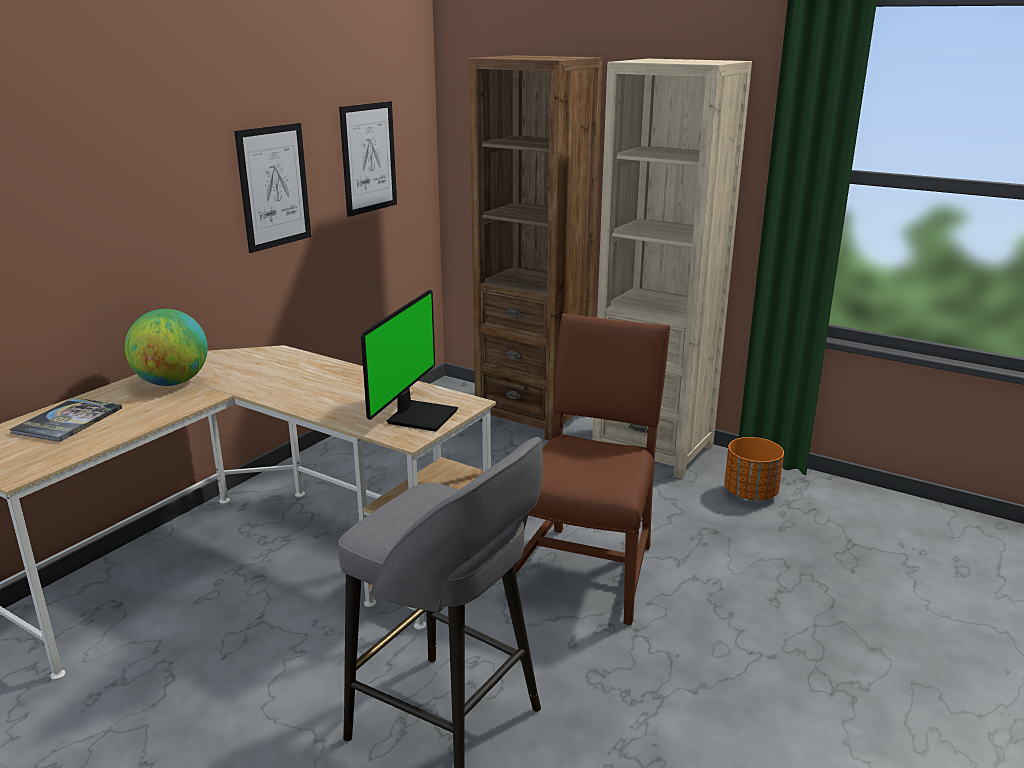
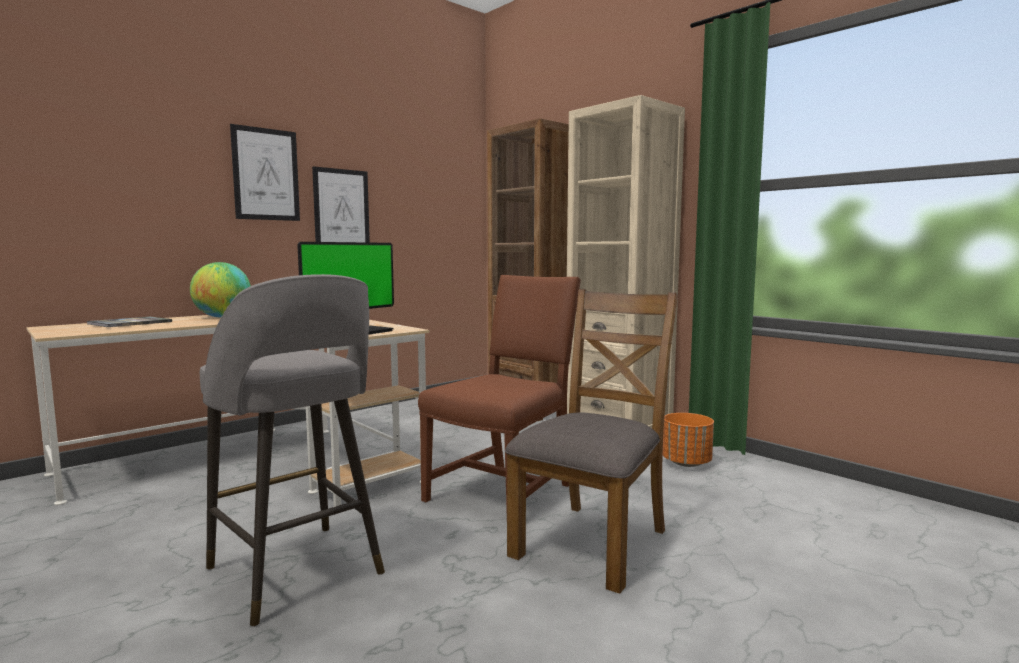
camera: 15 degrees right, 15 degrees down
picture [339,101,397,217] -> picture moved to [230,124,300,221]
none -> brown chair [505,289,678,594]

